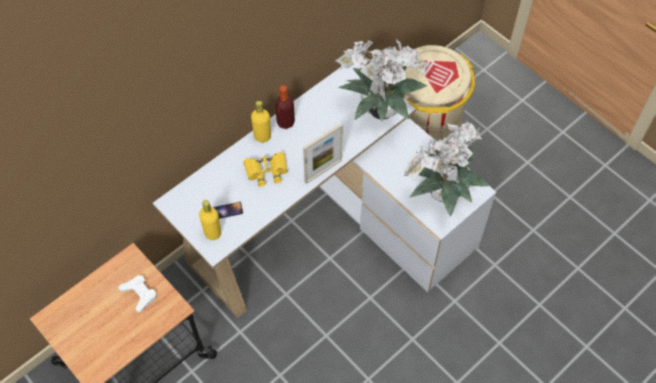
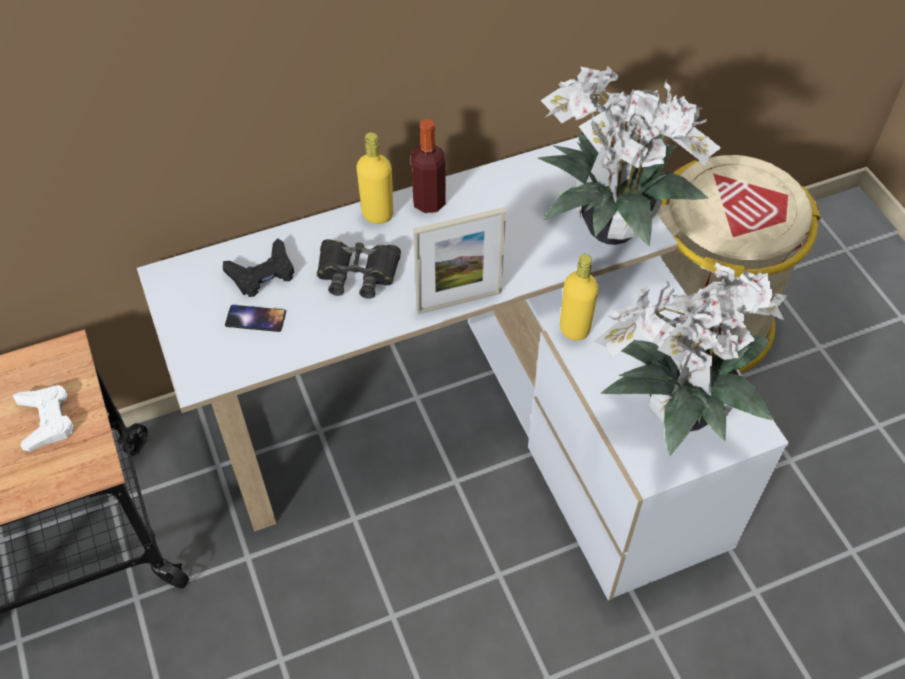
camera: 20 degrees right, 5 degrees down
yellow bottle [199,200,221,240] -> yellow bottle moved to [560,254,598,341]
yellow binoculars [243,152,288,187] -> black binoculars [317,239,401,299]
none -> black game controller [223,238,294,297]

